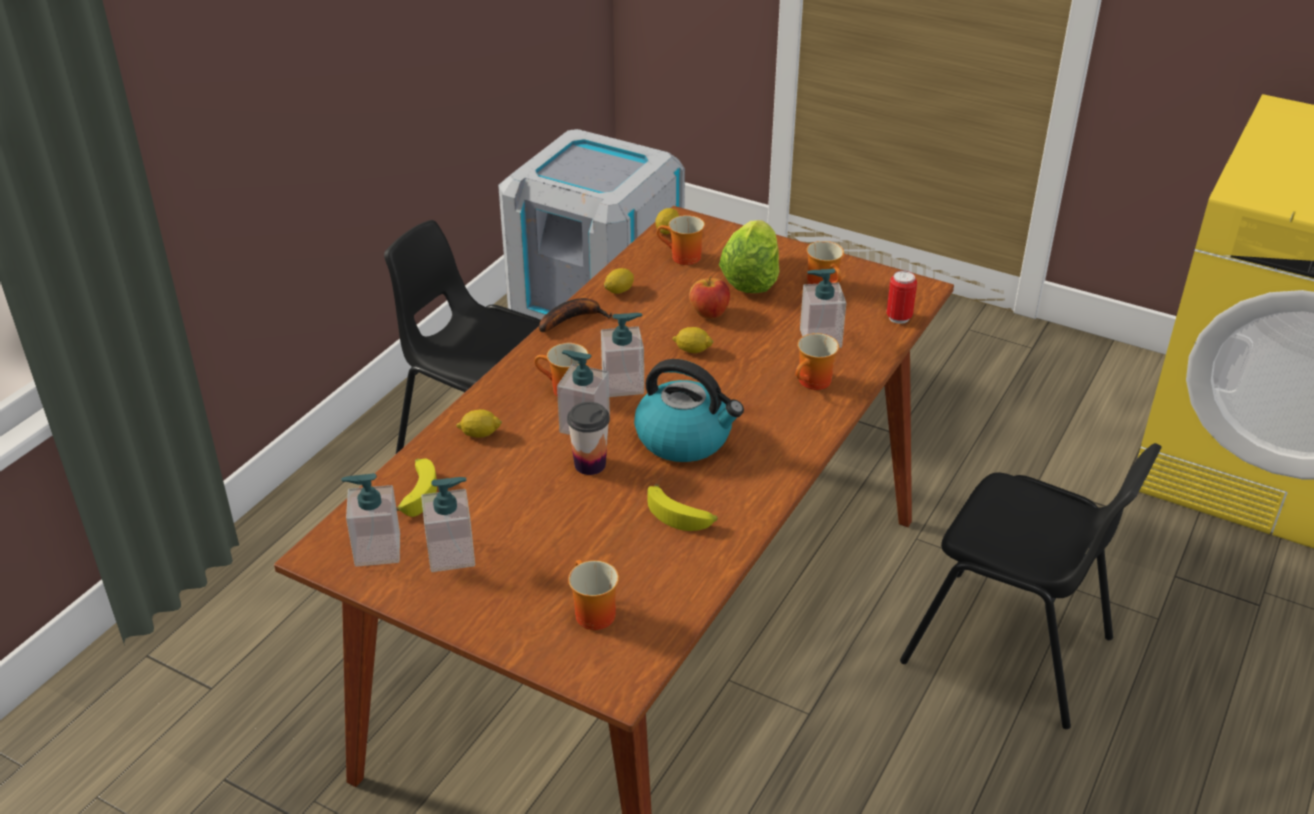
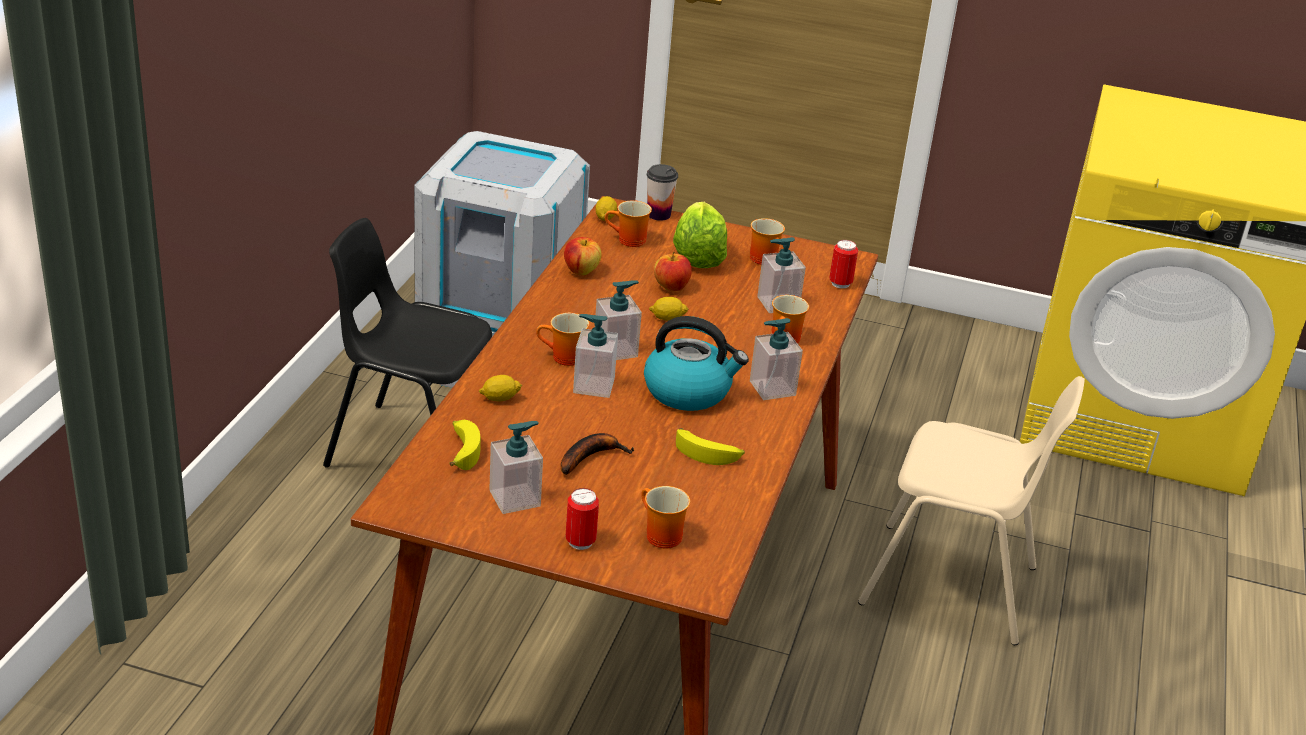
camera: 15 degrees left, 5 degrees down
soap dispenser [341,473,400,567] -> soap dispenser moved to [750,318,803,400]
banana [539,298,612,332] -> banana moved to [560,433,634,475]
cup [567,402,610,475] -> cup moved to [647,164,678,221]
lemon [604,268,634,294] -> apple [564,237,602,275]
black chair [900,443,1162,729] -> beige chair [858,376,1085,645]
none -> can [566,488,599,550]

